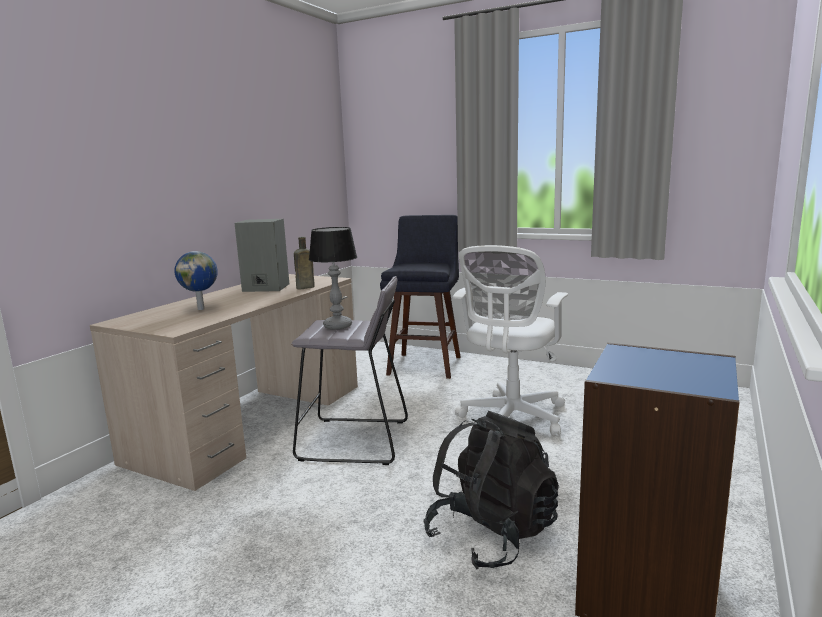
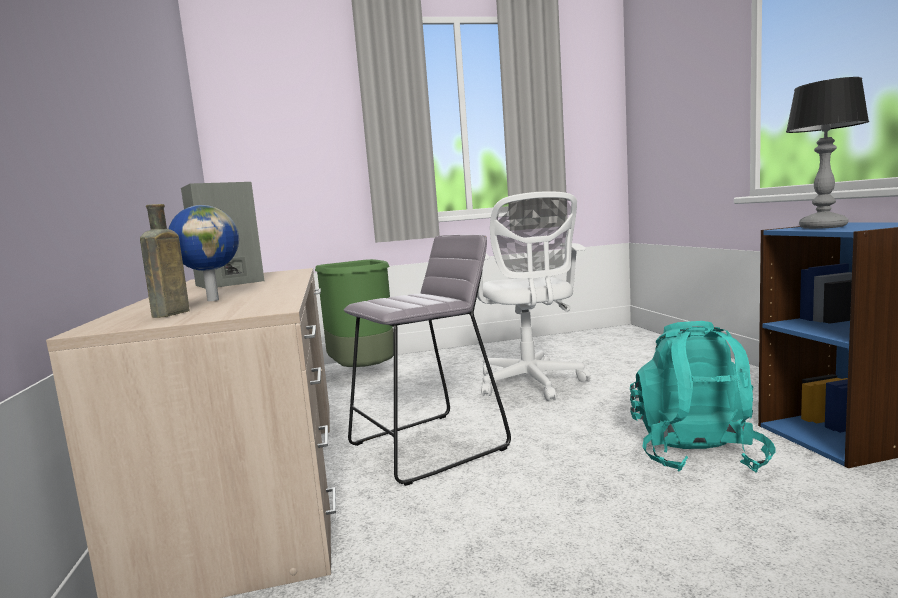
camera: 40 degrees left, 5 degrees down
brown bottle [294,237,315,289] -> brown bottle moved to [140,204,190,318]
table lamp [309,227,357,329] -> table lamp moved to [786,77,869,229]
blue stool [380,215,460,379] -> green trash can [315,259,394,367]
black backpack [423,411,559,569] -> turquoise backpack [630,321,776,472]

